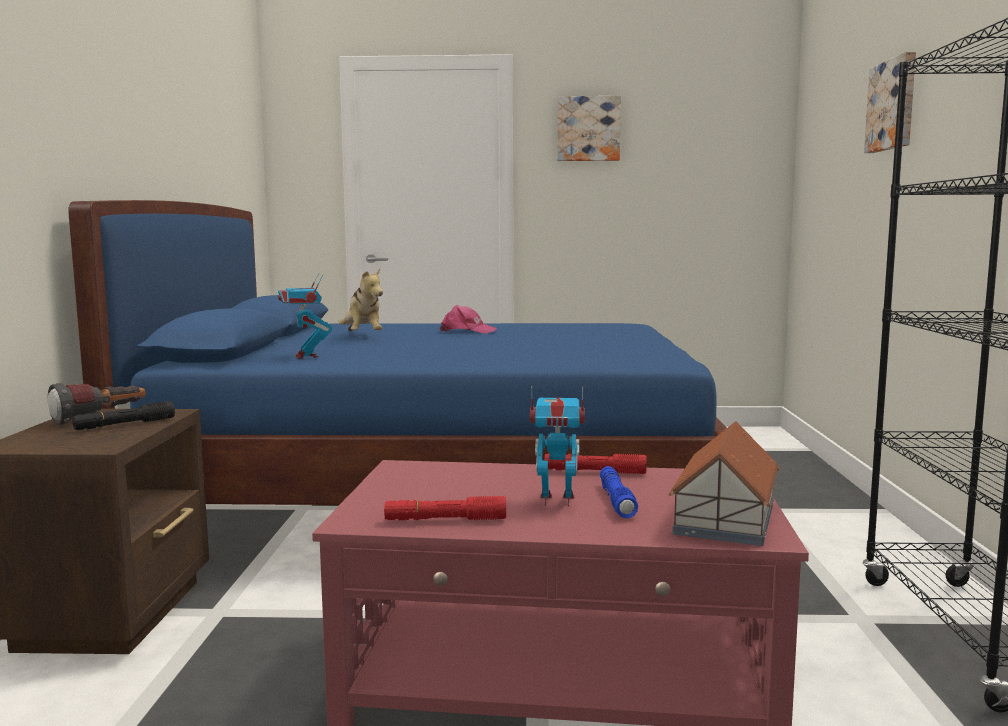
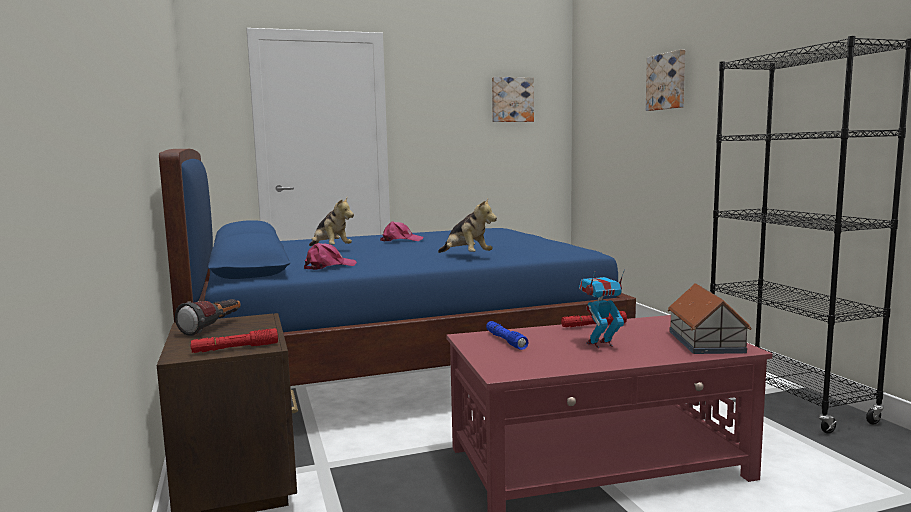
camera: 20 degrees left, 0 degrees up
black flashlight [72,401,175,430] -> none
toy robot [278,273,332,359] -> pink cap [304,243,357,270]
red flashlight [384,496,506,520] -> red flashlight moved to [190,328,278,353]
picture [557,96,621,161] -> picture moved to [492,77,534,122]
blue flashlight [600,466,638,518] -> blue flashlight moved to [486,321,528,350]
none -> plush toy [438,199,497,253]

